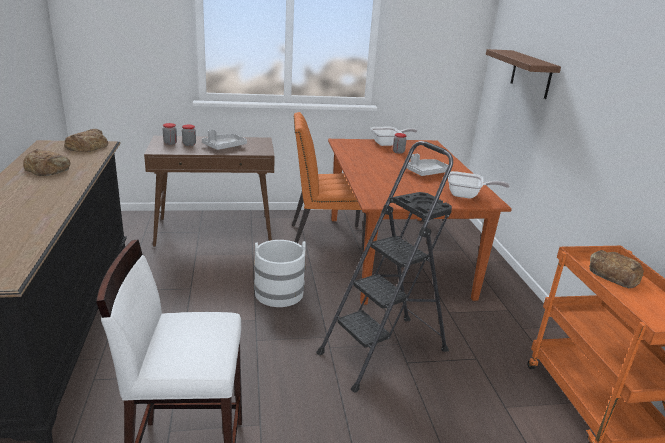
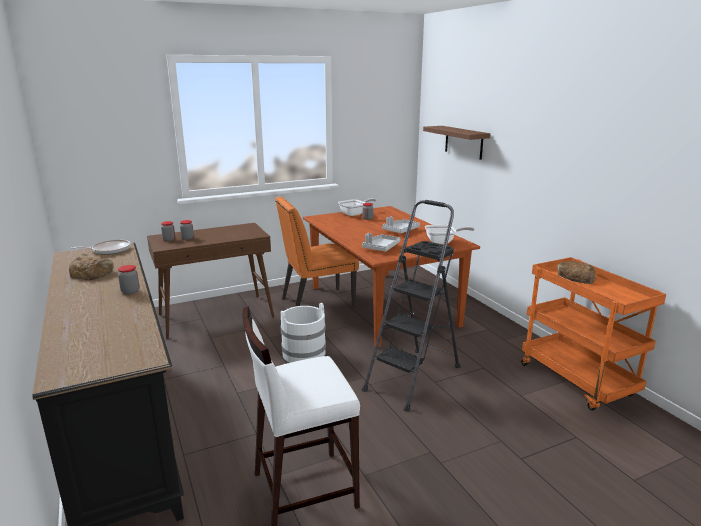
camera: 15 degrees left, 5 degrees down
bread [64,129,108,152] -> frying pan [71,240,131,255]
grey tray [202,129,247,150] -> grey tray moved to [362,233,400,251]
none -> jar [118,265,139,294]

